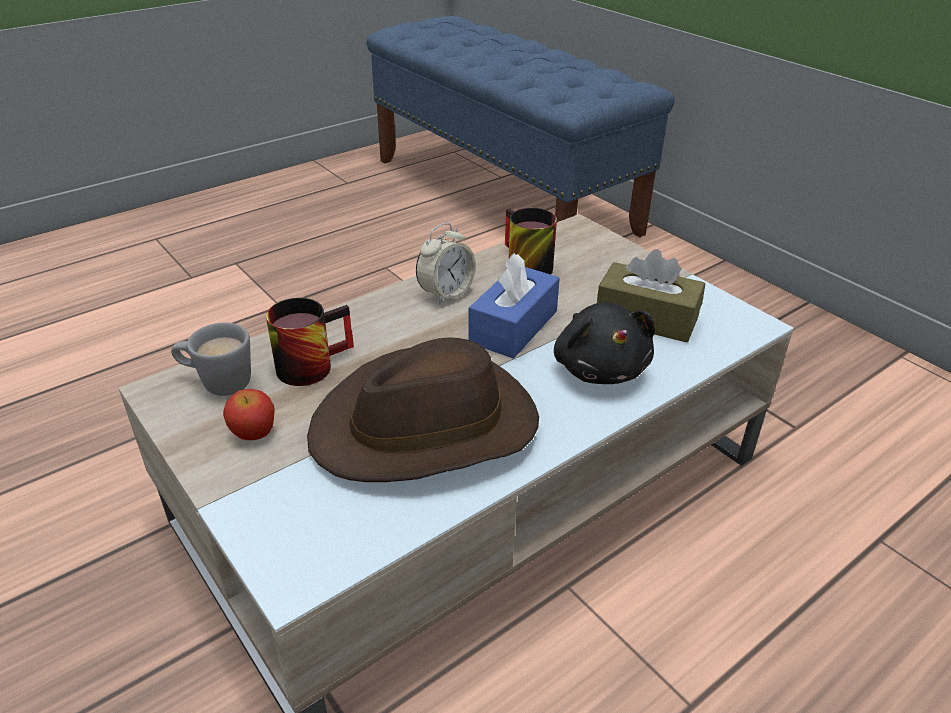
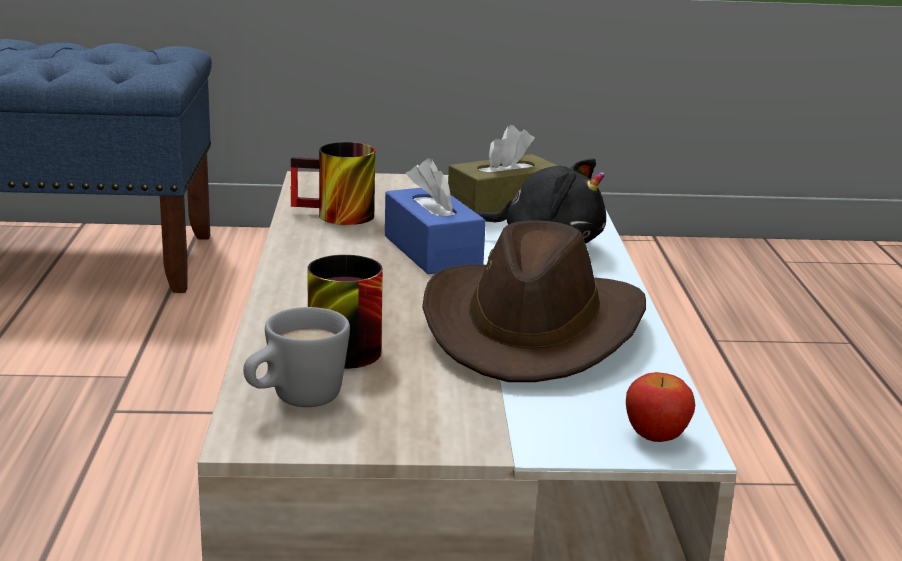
camera: 55 degrees left, 15 degrees down
apple [223,389,275,440] -> apple moved to [626,372,695,442]
alarm clock [416,223,476,305] -> none

